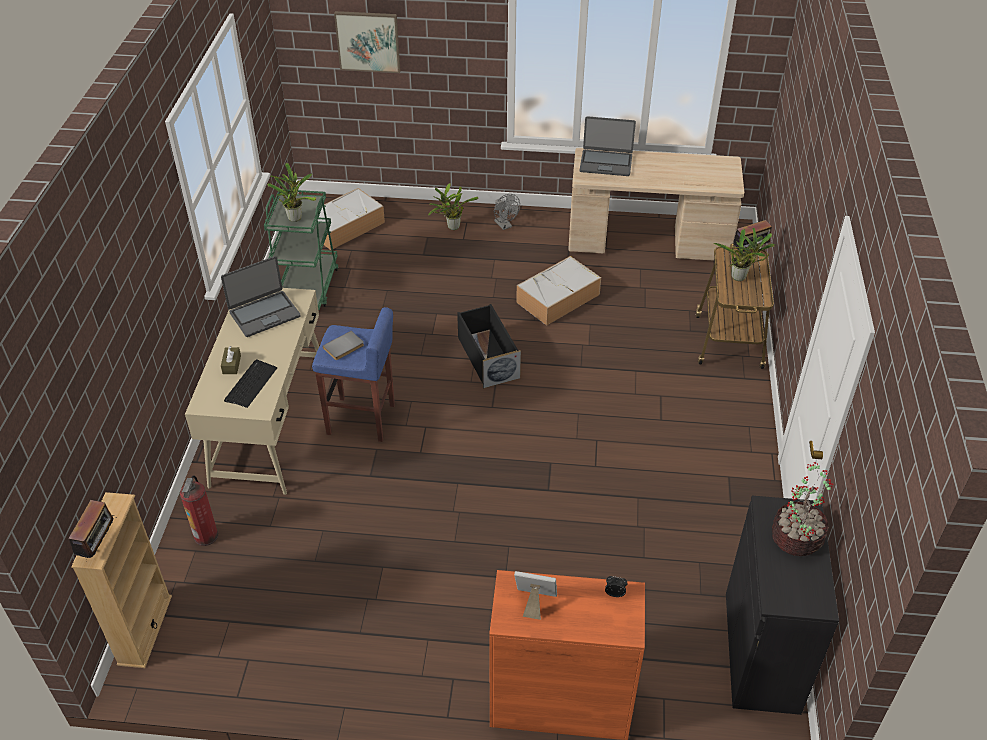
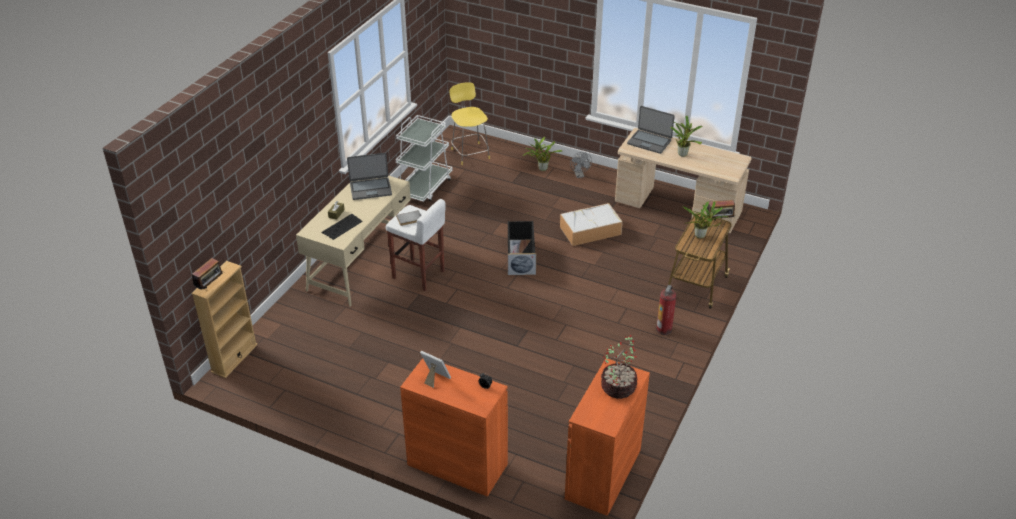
camera: 20 degrees right, 5 degrees down
fire extinguisher [180,476,218,546] -> fire extinguisher moved to [656,285,676,335]
green cart [264,189,339,310] -> white cart [396,115,453,202]
potted plant [268,163,316,222] -> potted plant moved to [671,116,702,157]
blue stool [312,307,395,442] -> white stool [385,199,446,291]
storage box [318,188,385,250] -> yellow stool [450,82,490,165]
picture [334,11,400,73] -> none
black cabinet [726,496,839,715] -> orange cabinet [565,359,650,516]

